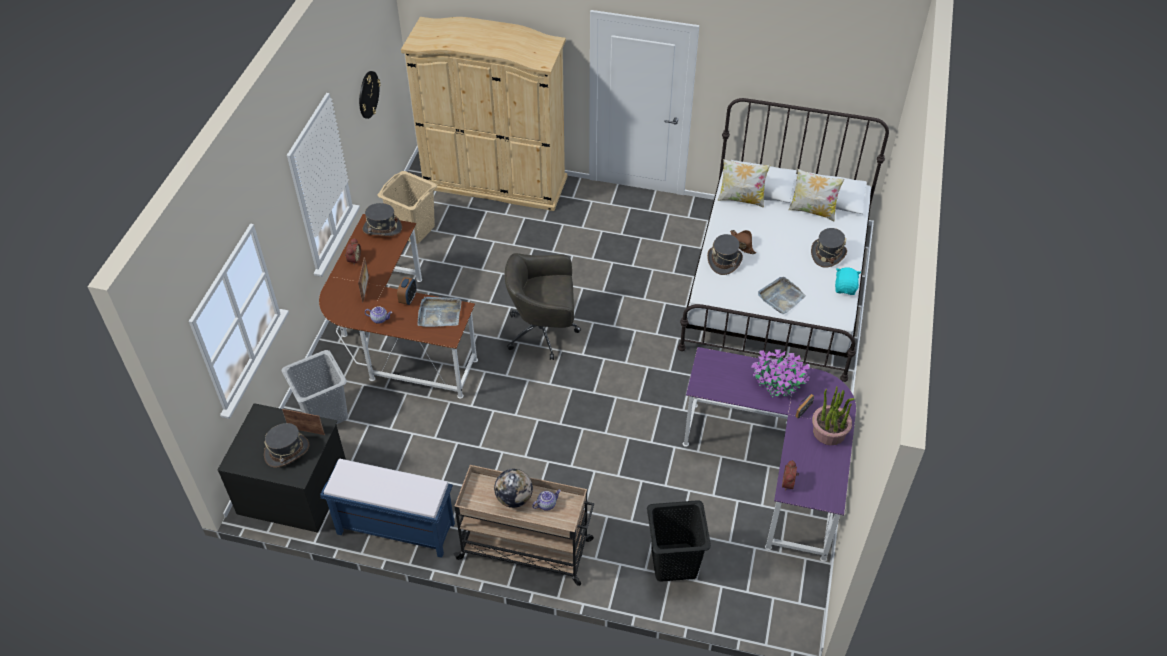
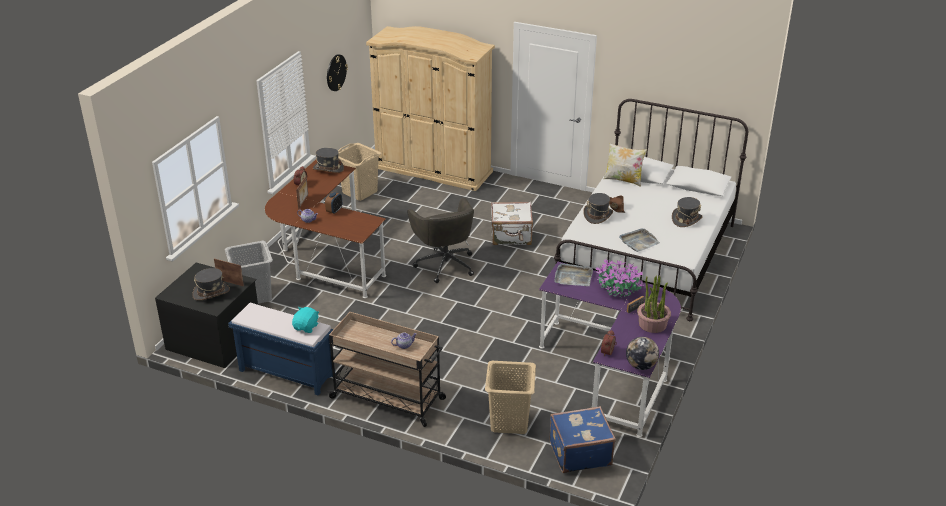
camera: 10 degrees right, 15 degrees down
grey tray [417,297,461,327] -> grey tray moved to [554,263,593,286]
globe [494,469,533,508] -> globe moved to [626,337,659,370]
grey office chair [505,253,581,360] -> grey office chair turned 120 degrees counterclockwise [407,198,474,283]
black laundry basket [647,500,711,582] -> beige laundry basket [485,361,536,434]
pillow [788,169,845,221] -> none
turquoise plush toy [835,267,861,295] -> turquoise plush toy moved to [292,307,319,333]
none -> white suitcase [491,202,533,245]
none -> blue suitcase [550,406,616,473]

